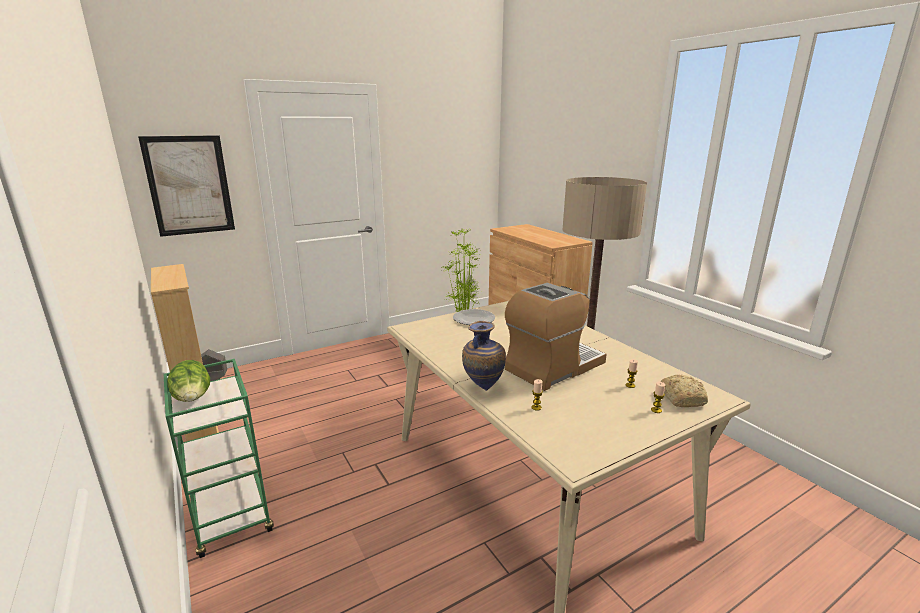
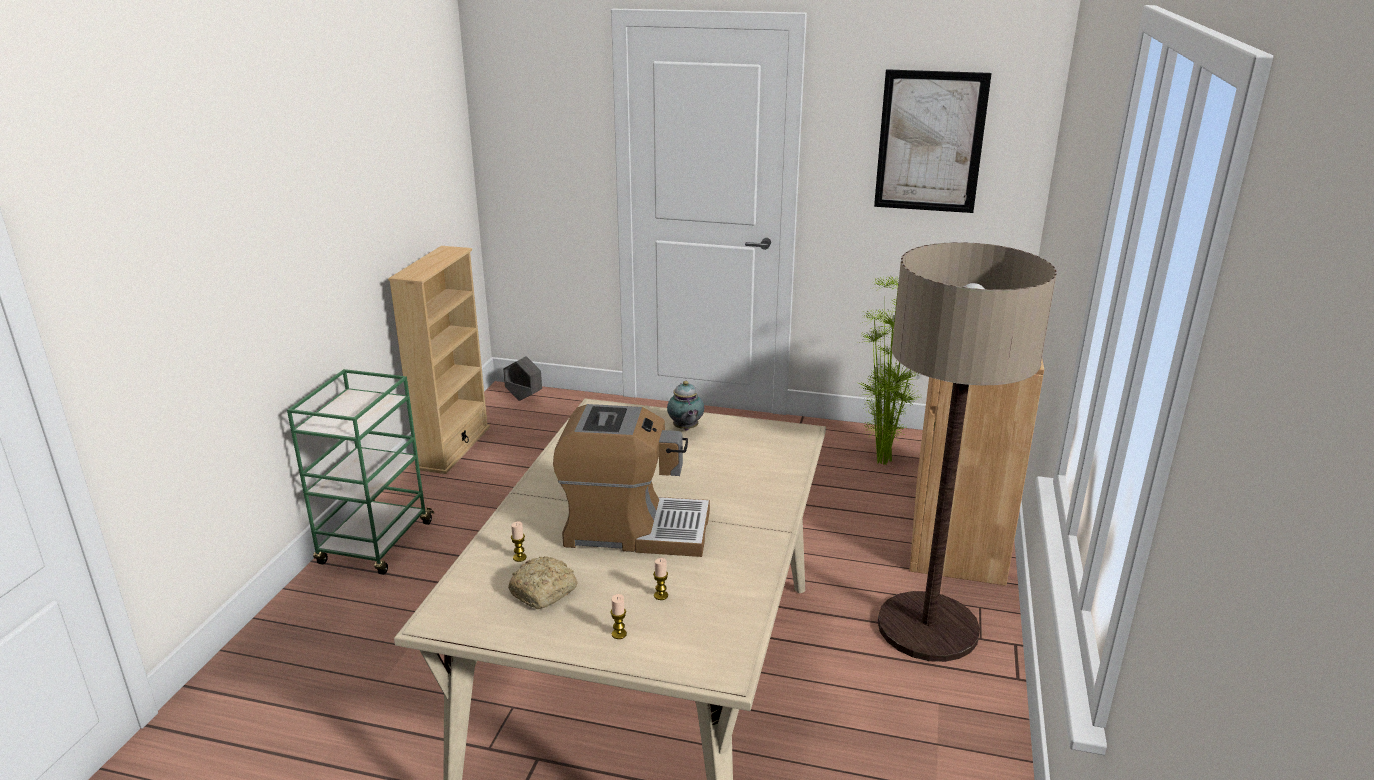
camera: 45 degrees right, 5 degrees up
picture [138,135,235,237] -> picture moved to [874,69,992,213]
lettuce [168,360,210,402] -> none
plate [453,309,495,325] -> teapot [667,381,704,430]
vase [462,321,506,391] -> none
bread [660,375,708,407] -> bread moved to [508,556,578,609]

